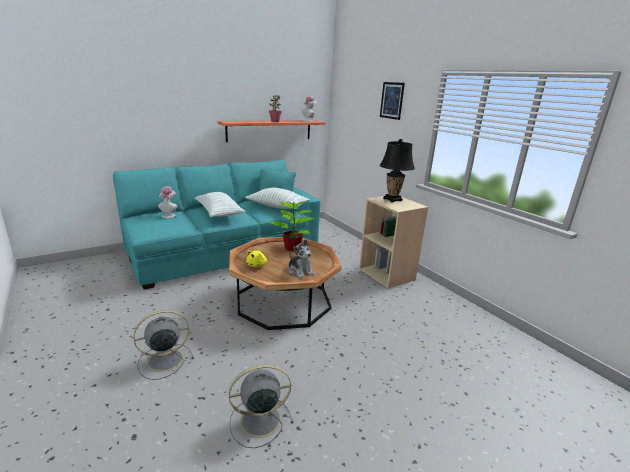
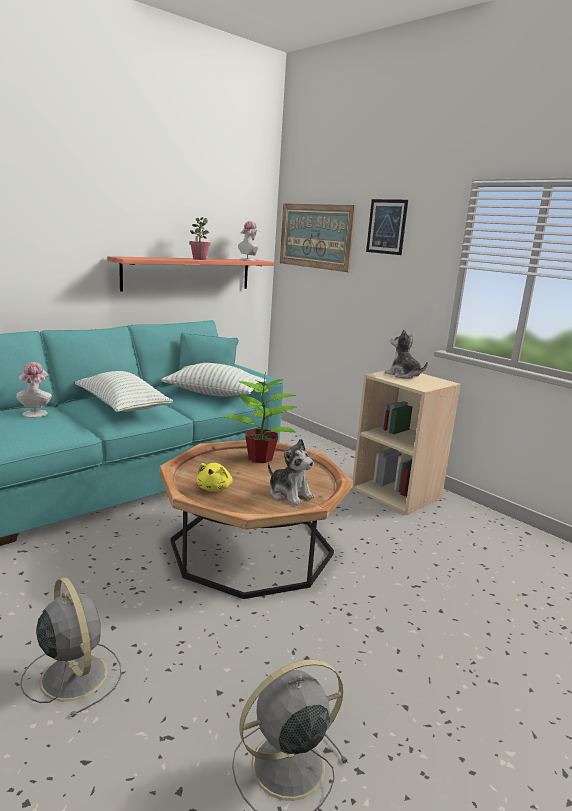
camera: 10 degrees left, 5 degrees down
grey fan [134,310,194,380] -> grey fan turned 90 degrees clockwise [20,577,121,717]
black table lamp [380,139,415,203] -> plush toy [385,329,428,379]
none -> picture [280,203,356,272]

